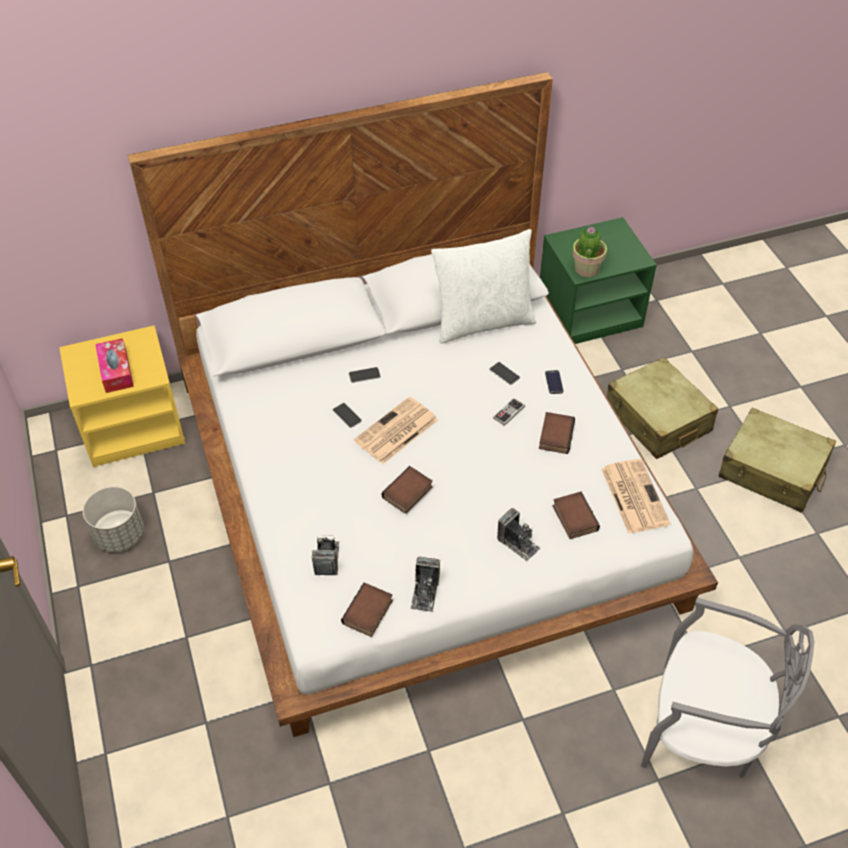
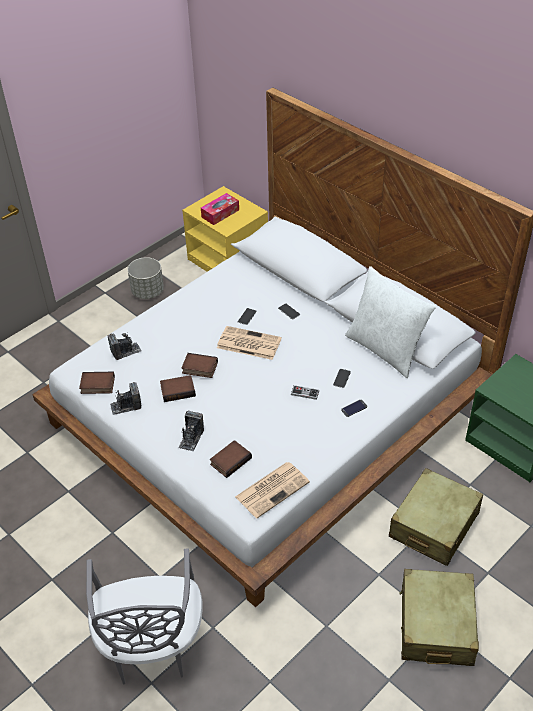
camera: 65 degrees right, 5 degrees down
book [539,412,575,454] -> book moved to [160,375,196,402]
potted plant [572,227,607,277] -> none

